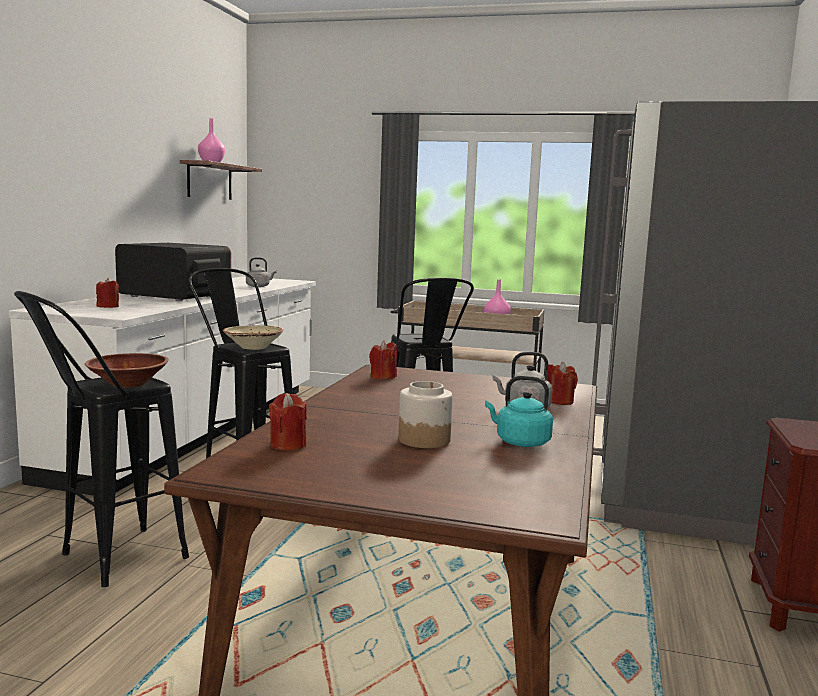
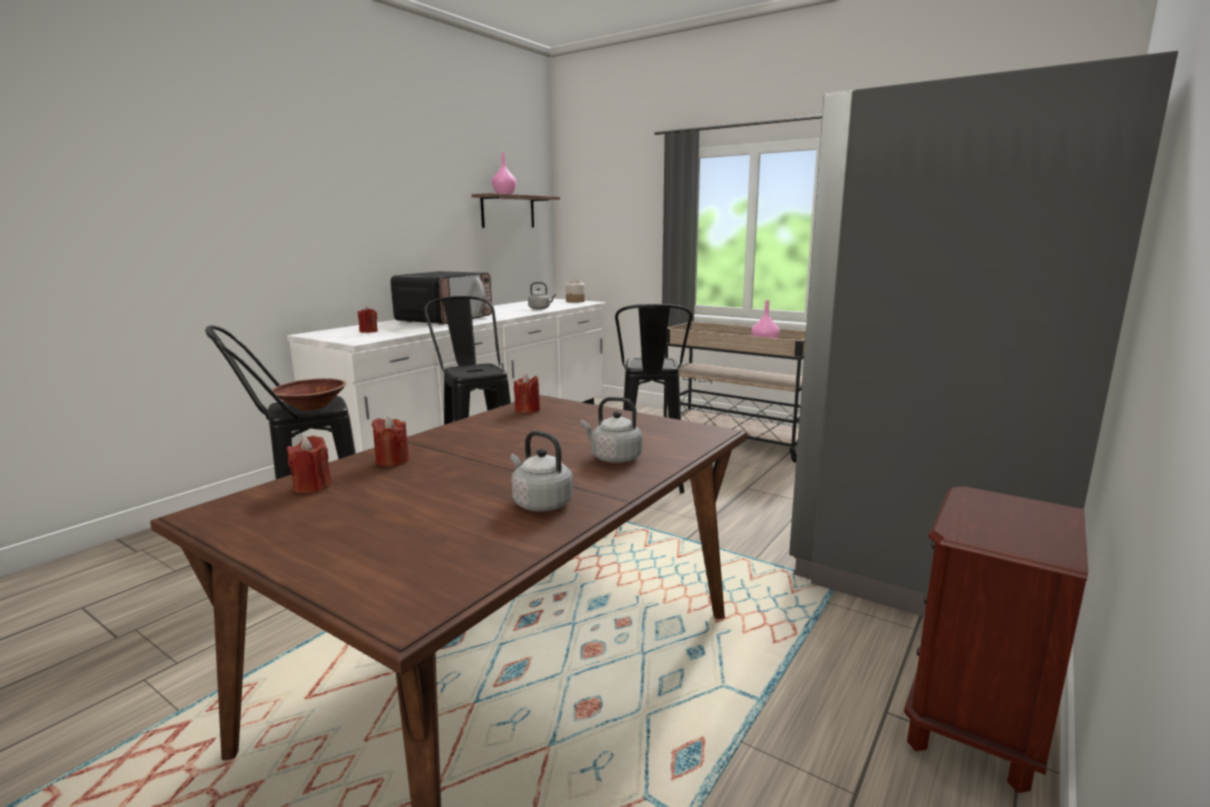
camera: 20 degrees right, 5 degrees up
microwave [115,243,231,301] -> microwave turned 75 degrees clockwise [390,271,492,325]
beige bowl [223,326,284,350] -> none
jar [398,381,453,448] -> jar moved to [566,280,585,303]
turquoise kettle [485,376,553,447] -> grey kettle [510,431,573,512]
red candle [547,362,578,405] -> red candle moved to [372,417,409,467]

